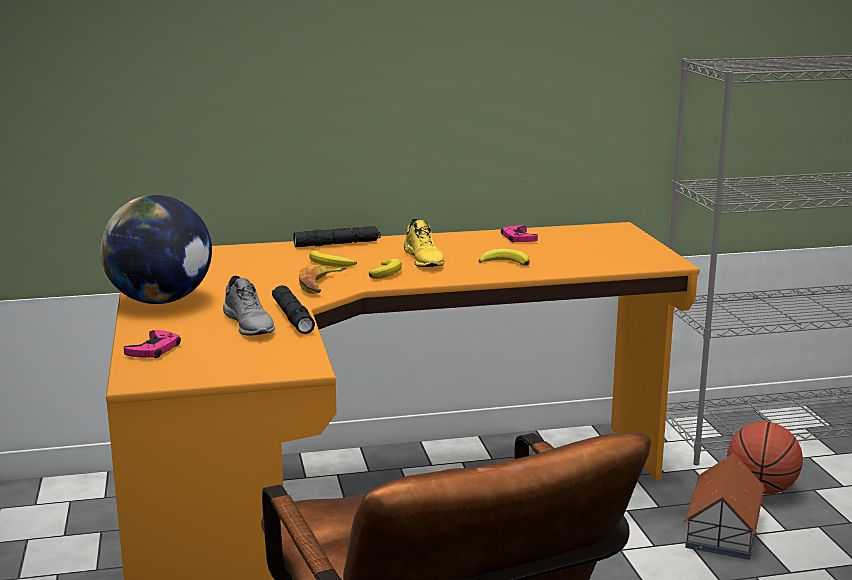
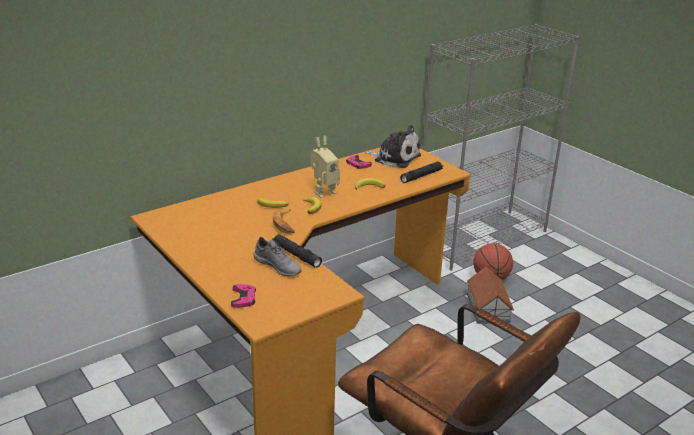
camera: 25 degrees left, 10 degrees up
globe [100,195,212,304] -> none
black flashlight [293,226,381,247] -> black flashlight moved to [400,162,443,183]
yellow shoe [404,219,445,267] -> toy robot [311,136,340,198]
none -> plush toy [365,125,421,168]

